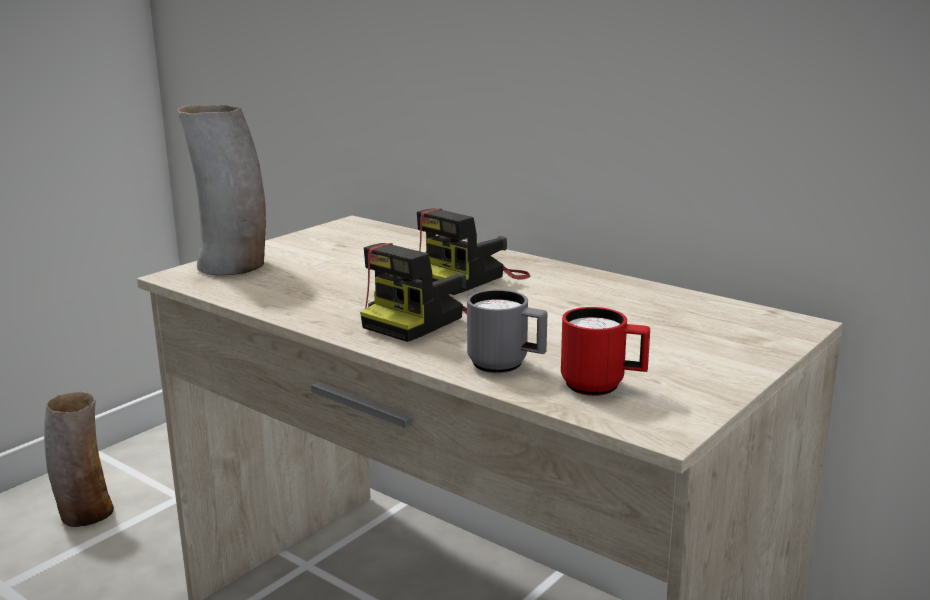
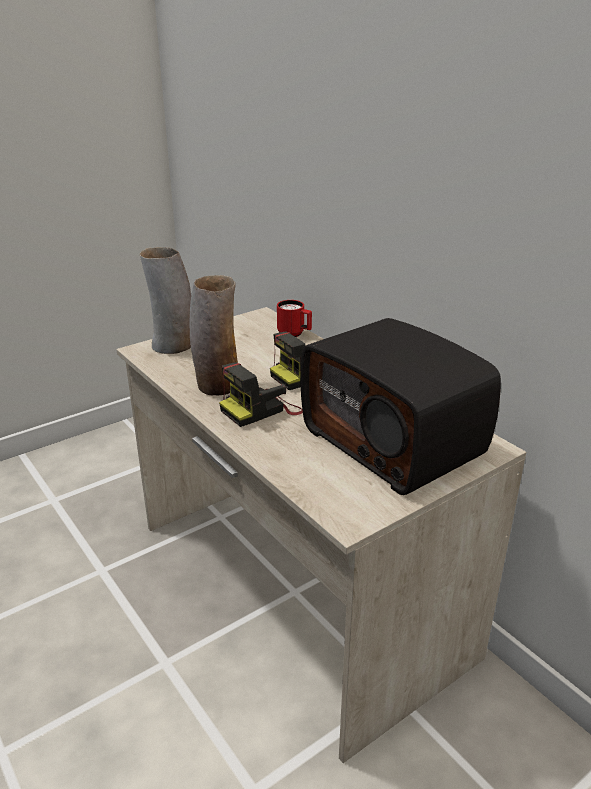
camera: 15 degrees right, 10 degrees up
vase [44,392,114,527] -> vase moved to [190,275,238,395]
grey mug [467,290,547,373] -> none
red mug [561,307,650,396] -> red mug moved to [277,300,312,337]
none -> radio [301,318,501,495]

